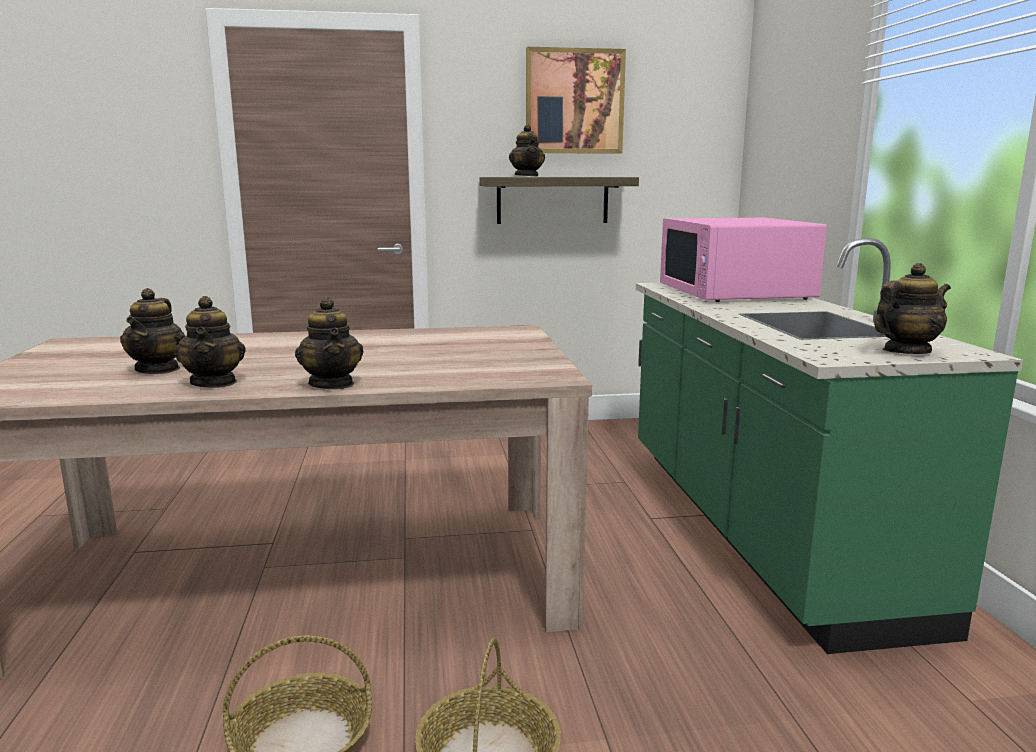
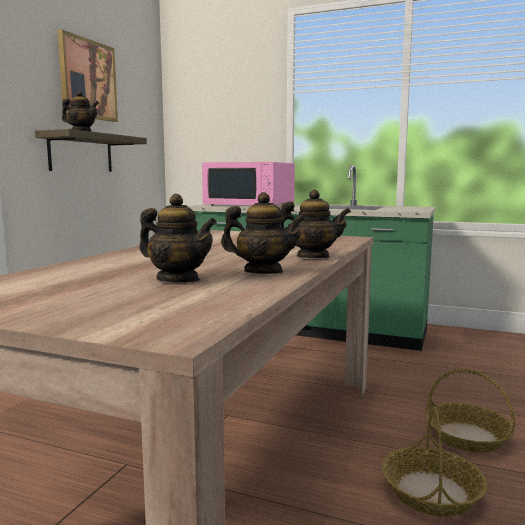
camera: 60 degrees left, 5 degrees down
teapot [874,263,951,354] -> none

